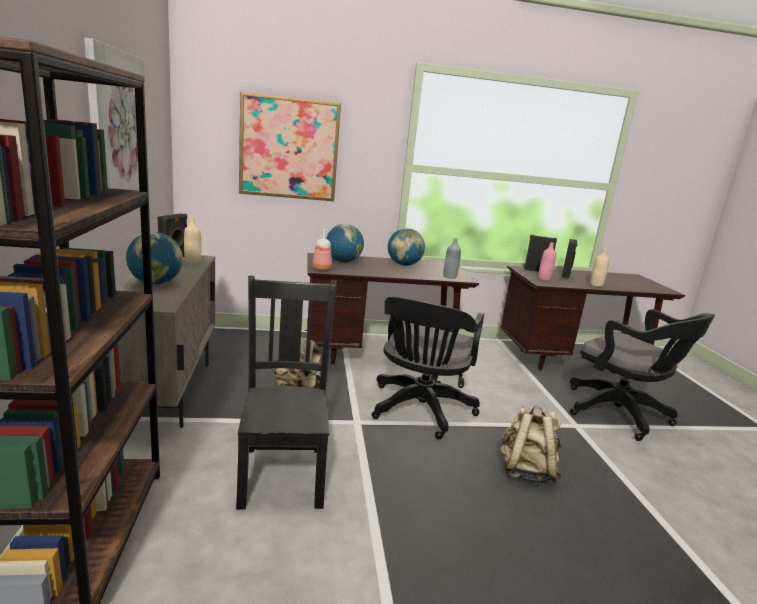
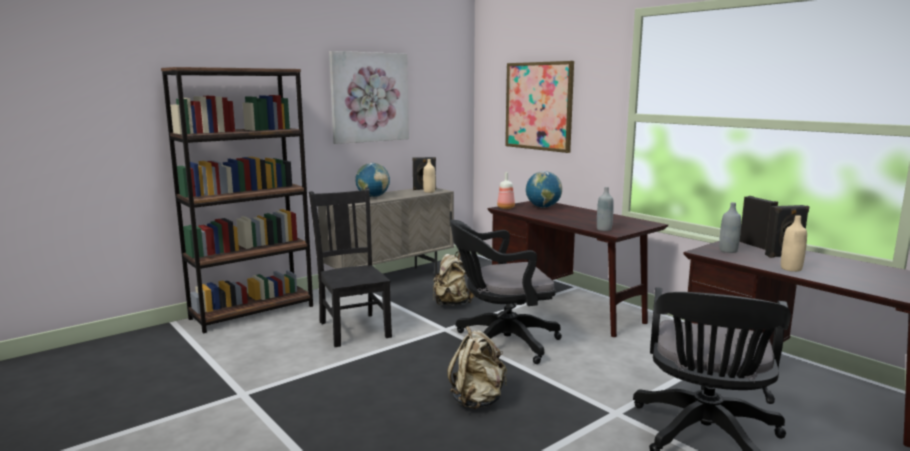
camera: 60 degrees right, 5 degrees down
black chair [236,276,337,510] -> black chair turned 75 degrees counterclockwise [309,187,392,347]
globe [388,228,425,266] -> none
pink bottle [538,242,556,281] -> grey bottle [719,202,741,253]

